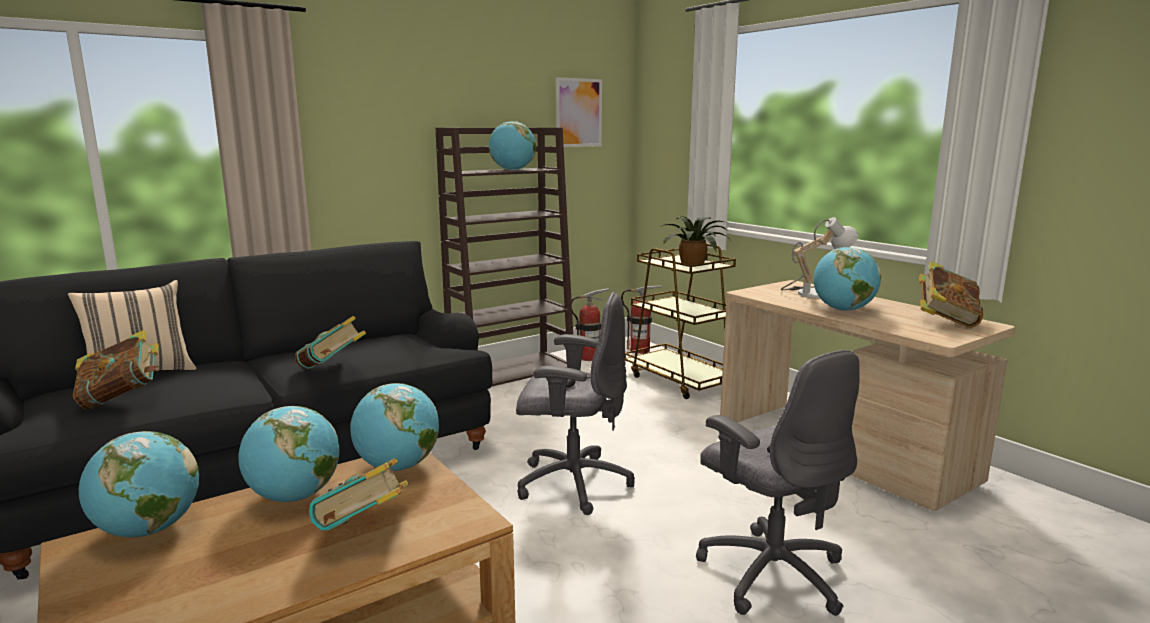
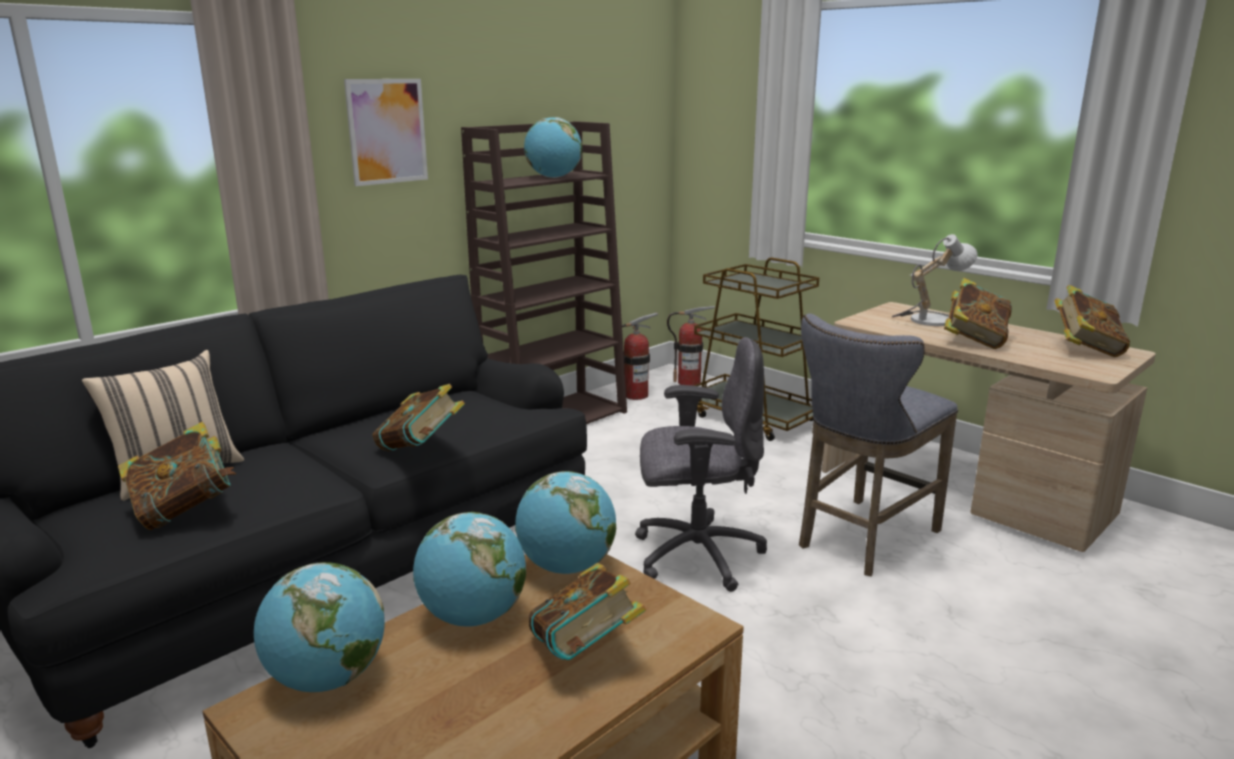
camera: 10 degrees left, 5 degrees up
picture [556,77,602,147] -> picture moved to [344,79,428,186]
potted plant [663,216,732,265] -> none
grey office chair [696,350,860,616] -> none
globe [813,247,881,311] -> book [944,278,1012,349]
none -> grey stool [799,314,958,576]

